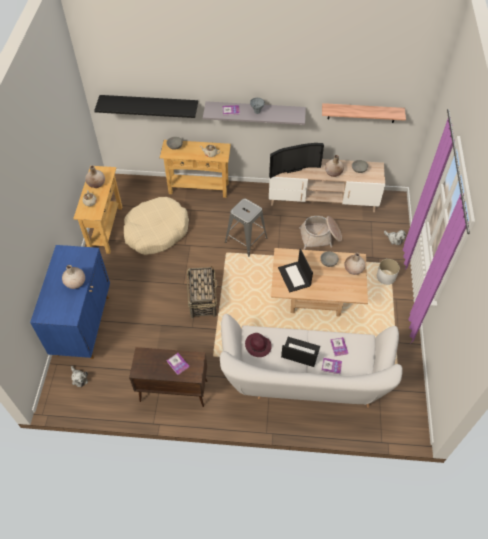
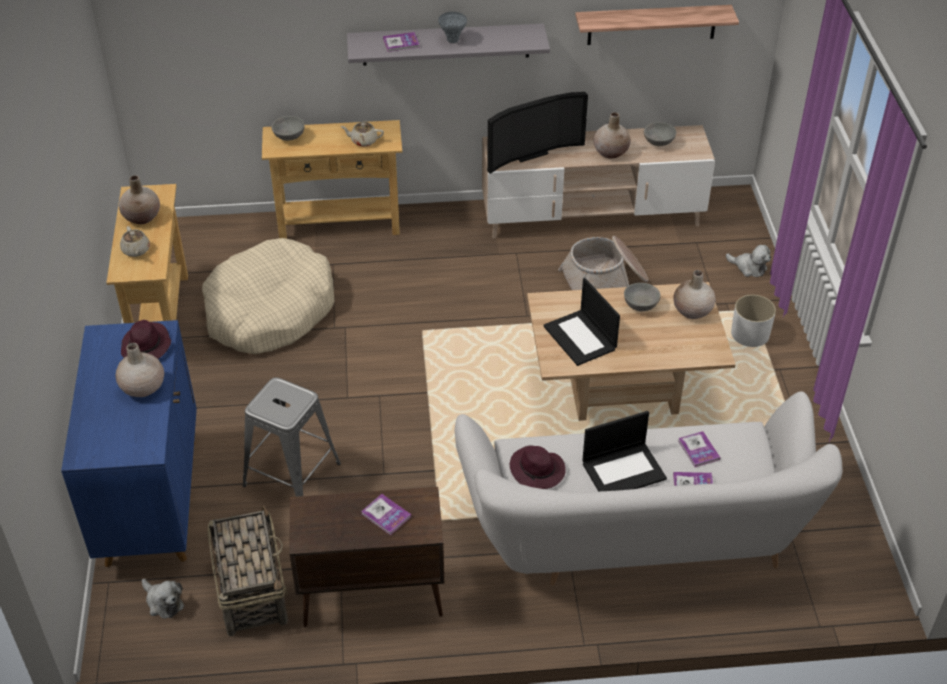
camera: 10 degrees left, 10 degrees down
black shelf [94,95,198,118] -> none
basket [187,265,218,318] -> basket moved to [208,505,288,636]
grey stool [225,198,267,257] -> grey stool moved to [242,377,341,497]
laptop [281,337,320,367] -> laptop turned 150 degrees clockwise [582,411,667,491]
none -> purple hat [121,320,171,359]

